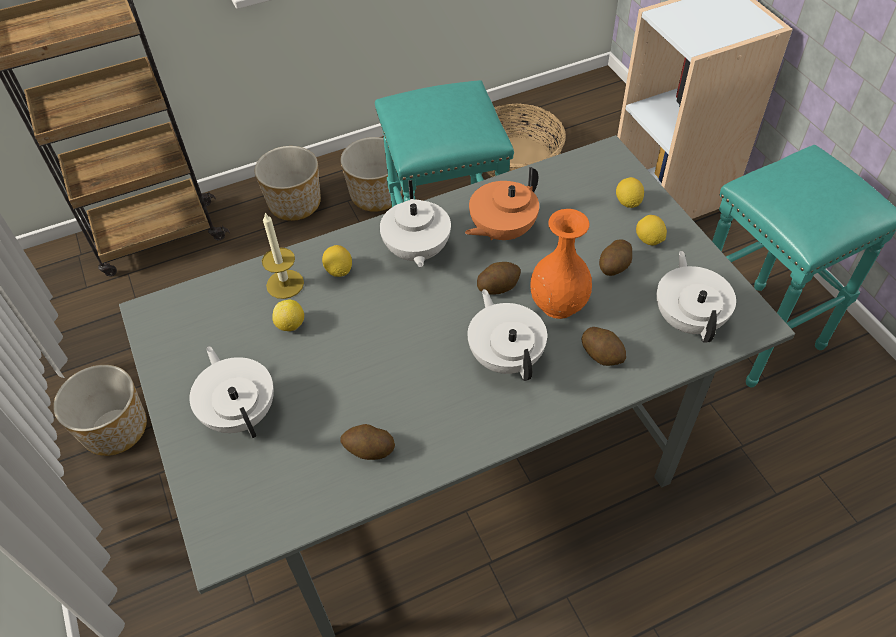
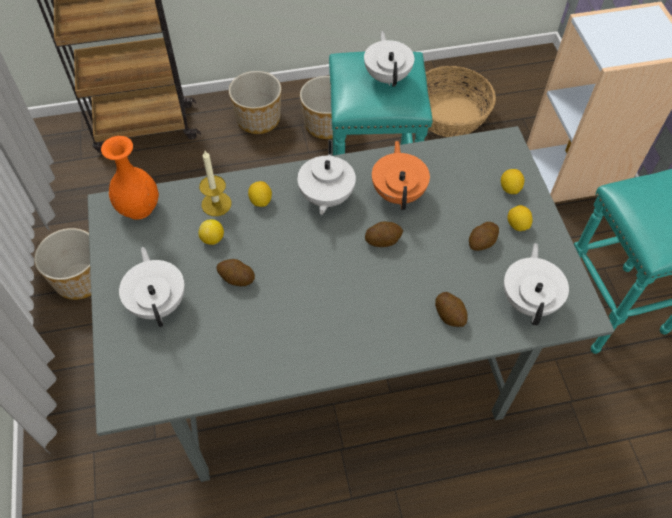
camera: 10 degrees right, 5 degrees up
potato [340,424,395,460] -> potato moved to [216,259,255,286]
orange teapot [465,167,539,240] -> orange teapot turned 120 degrees clockwise [372,141,430,210]
white teapot [468,289,547,381] -> white teapot moved to [364,31,415,87]
orange vase [530,209,592,319] -> orange vase moved to [101,136,159,220]

